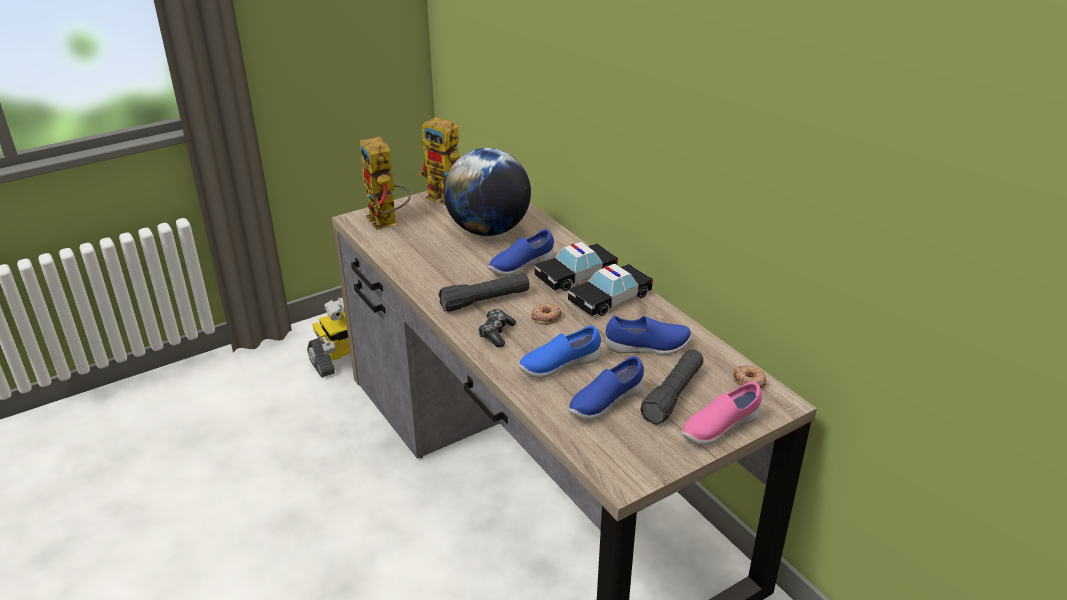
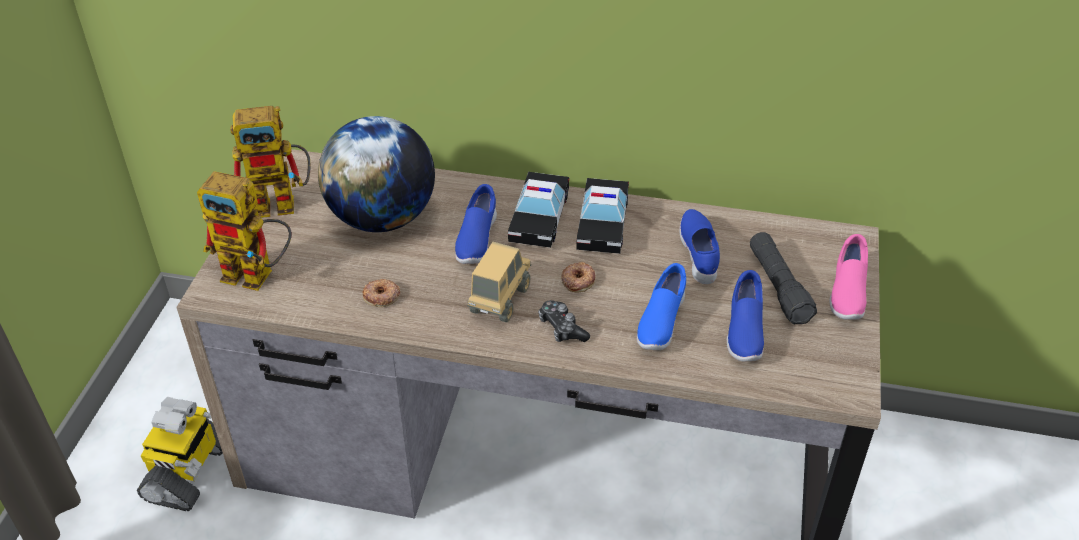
camera: 45 degrees left, 10 degrees up
black flashlight [438,273,530,312] -> toy truck [467,242,531,322]
blue shoe [605,316,691,355] -> blue shoe turned 45 degrees counterclockwise [679,209,720,284]
donut [733,365,767,389] -> donut moved to [363,279,400,307]

